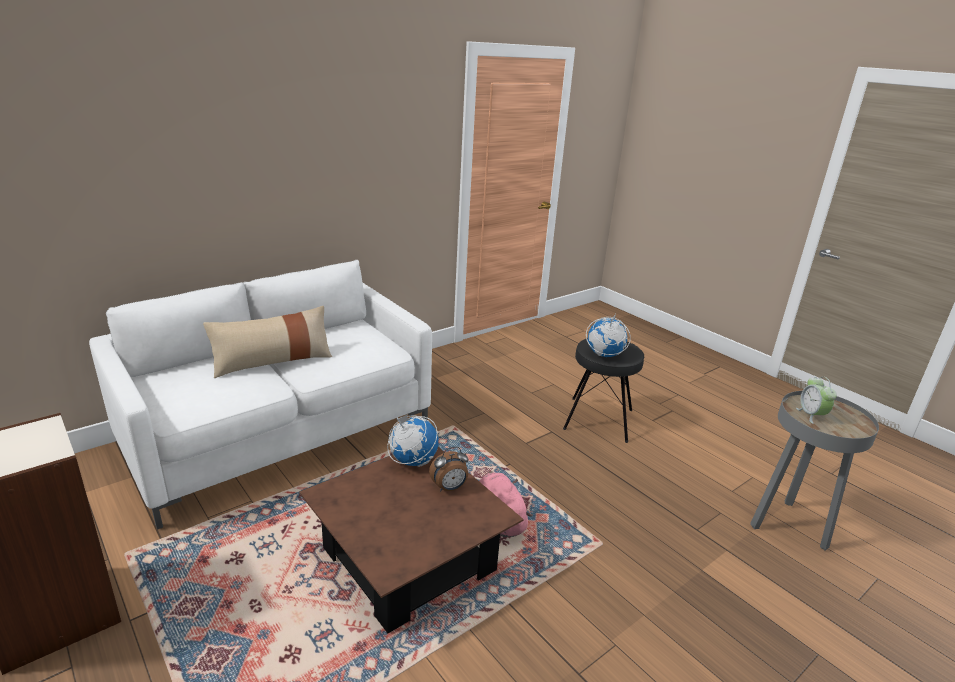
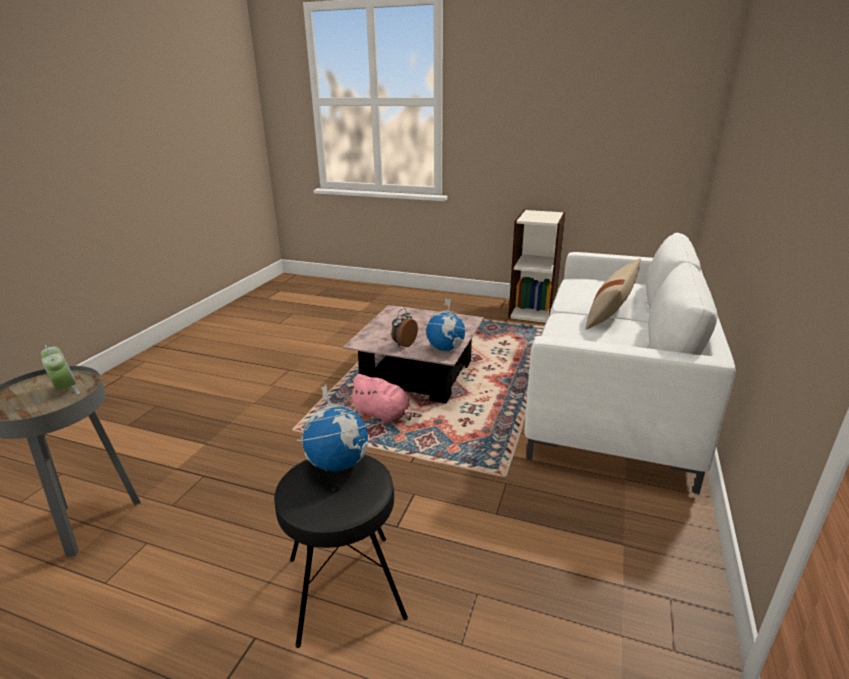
camera: 150 degrees right, 0 degrees up
brown coffee table [299,447,523,633] -> pink coffee table [343,305,484,404]

